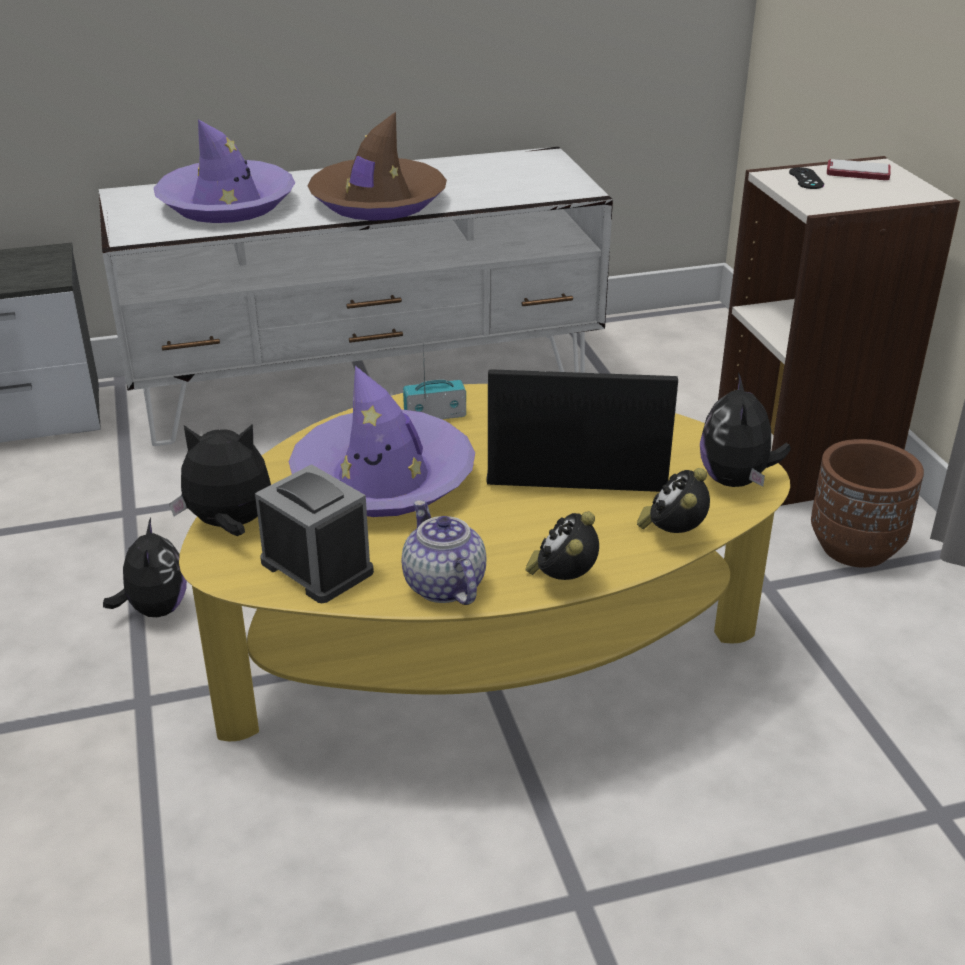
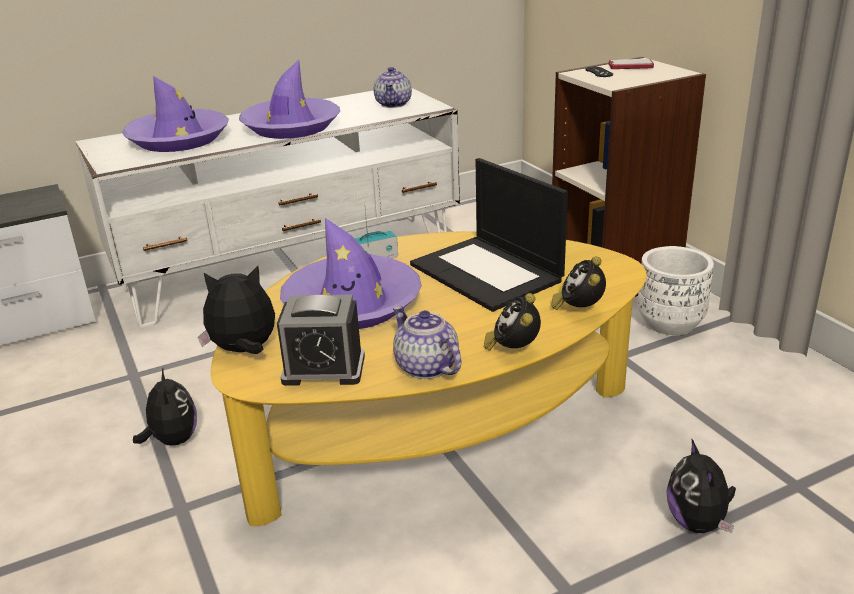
camera: 10 degrees left, 5 degrees down
alarm clock [255,464,374,603] -> alarm clock turned 150 degrees clockwise [277,294,365,386]
brown hat [308,112,447,221] -> purple hat [239,60,340,139]
laptop [487,369,678,492] -> laptop turned 120 degrees counterclockwise [410,158,568,312]
plush toy [700,372,791,487] -> plush toy moved to [666,438,736,533]
brown planter [811,439,924,568] -> white planter [637,246,714,335]
none -> teapot [374,67,412,108]

